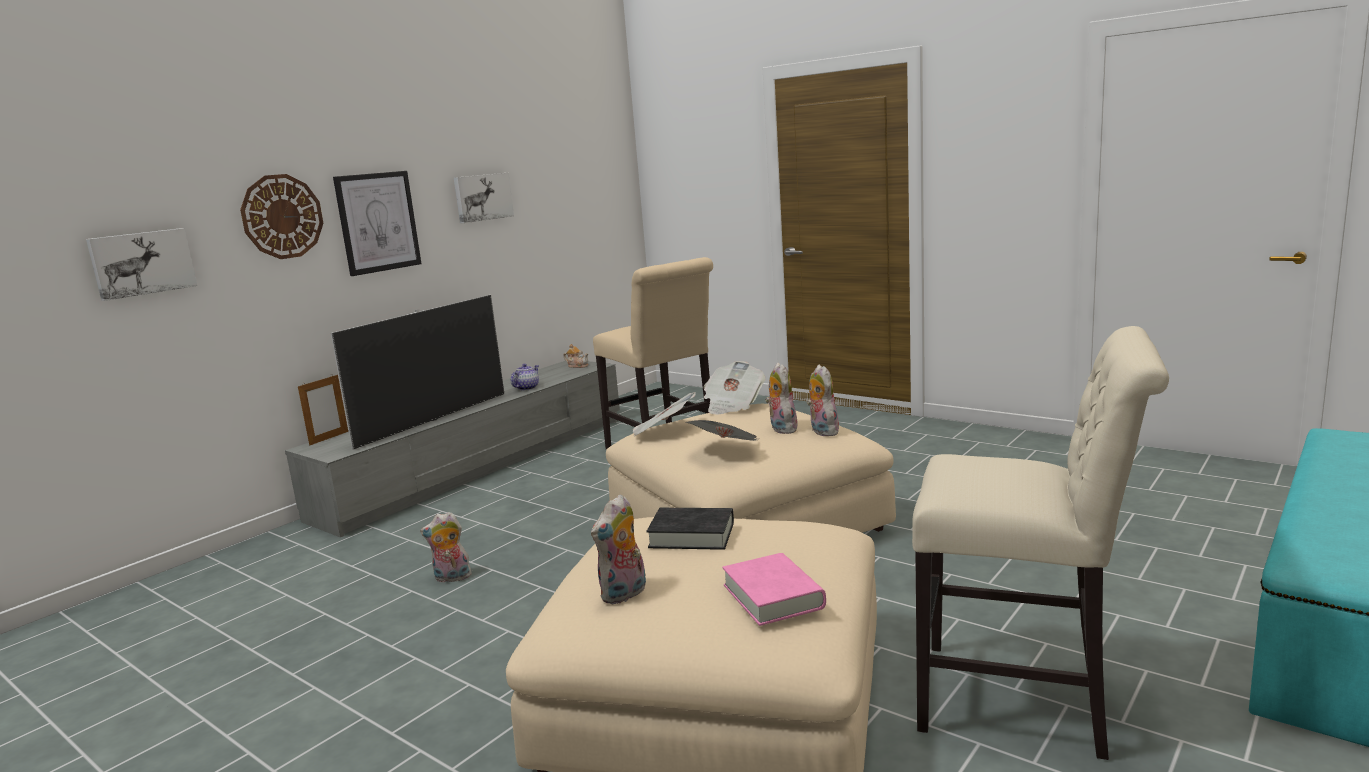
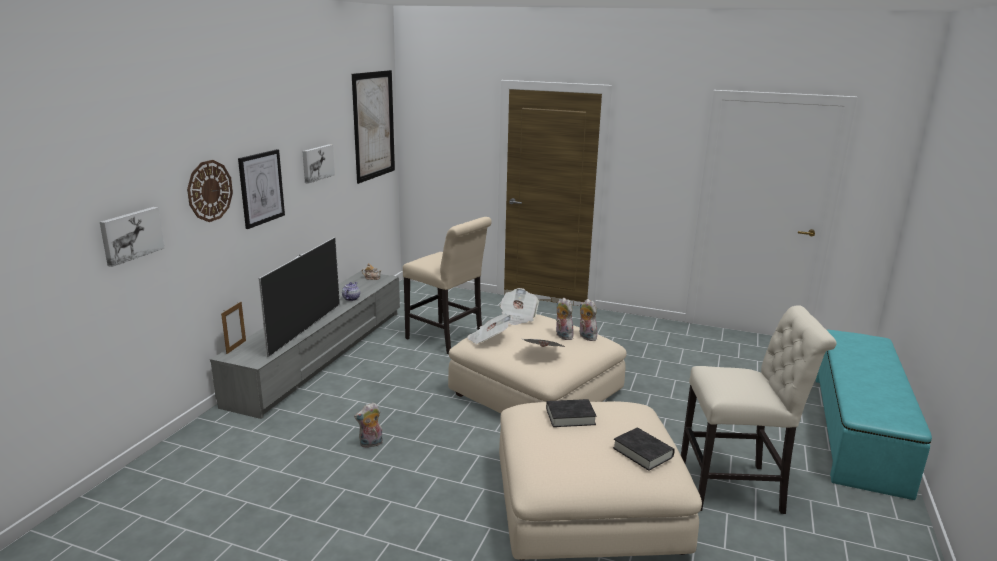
camera: 20 degrees left, 5 degrees up
plush toy [591,494,646,605] -> none
pink book [722,553,826,626] -> black book [613,428,675,471]
none -> picture [352,70,395,184]

